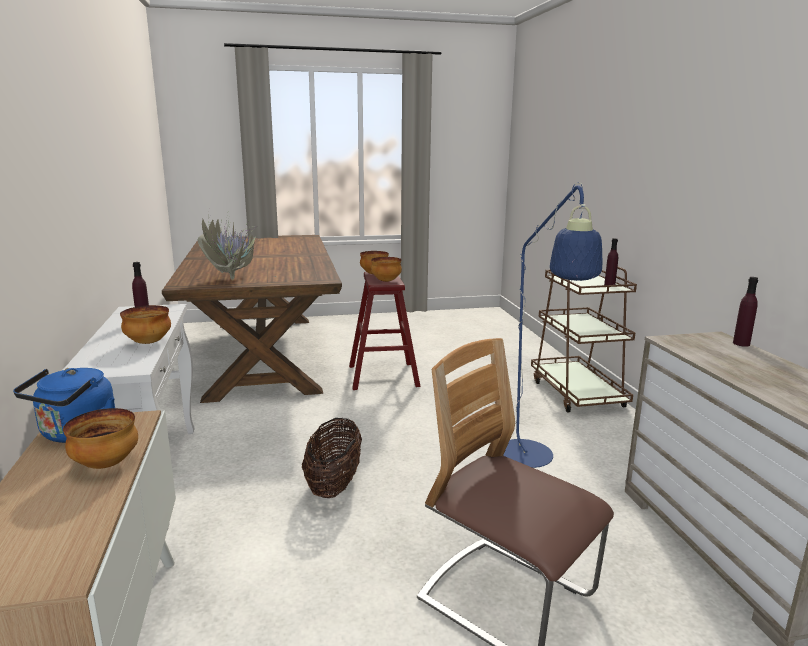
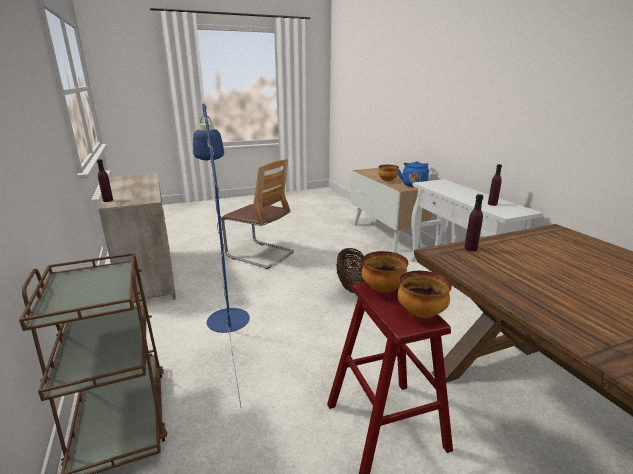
camera: 170 degrees right, 5 degrees up
bowl [120,305,171,344] -> none
potted plant [198,213,276,280] -> none
purple bottle [604,238,618,285] -> purple bottle moved to [464,194,483,251]

